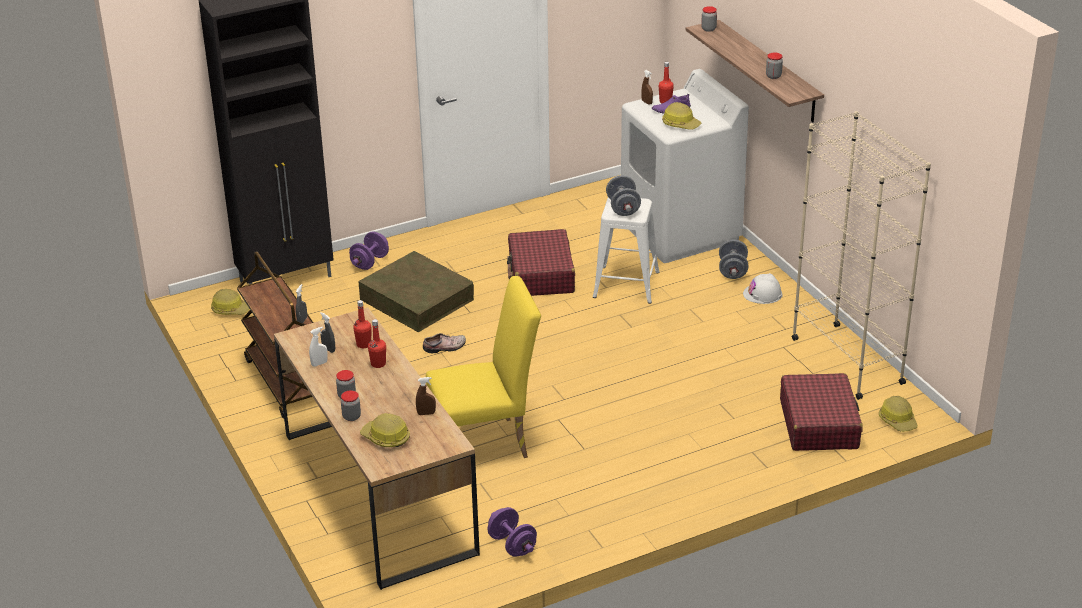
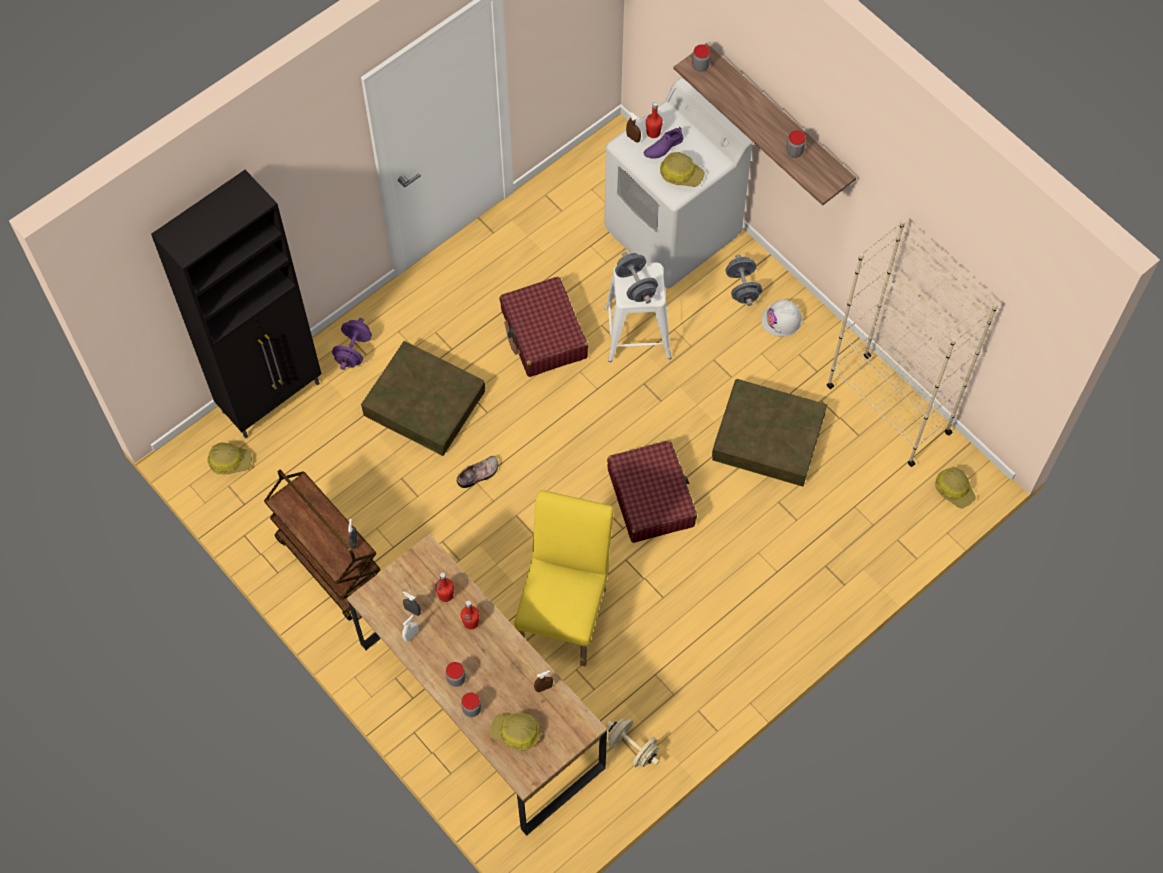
camera: 15 degrees left, 30 degrees up
yellow chair [426,276,541,458] -> yellow chair turned 45 degrees counterclockwise [514,490,614,666]
purple dumbbell [487,507,537,557] -> beige dumbbell [606,718,660,767]
red suitcase [780,373,863,451] -> red suitcase moved to [607,440,697,543]
none -> brown storage box [712,379,827,487]

